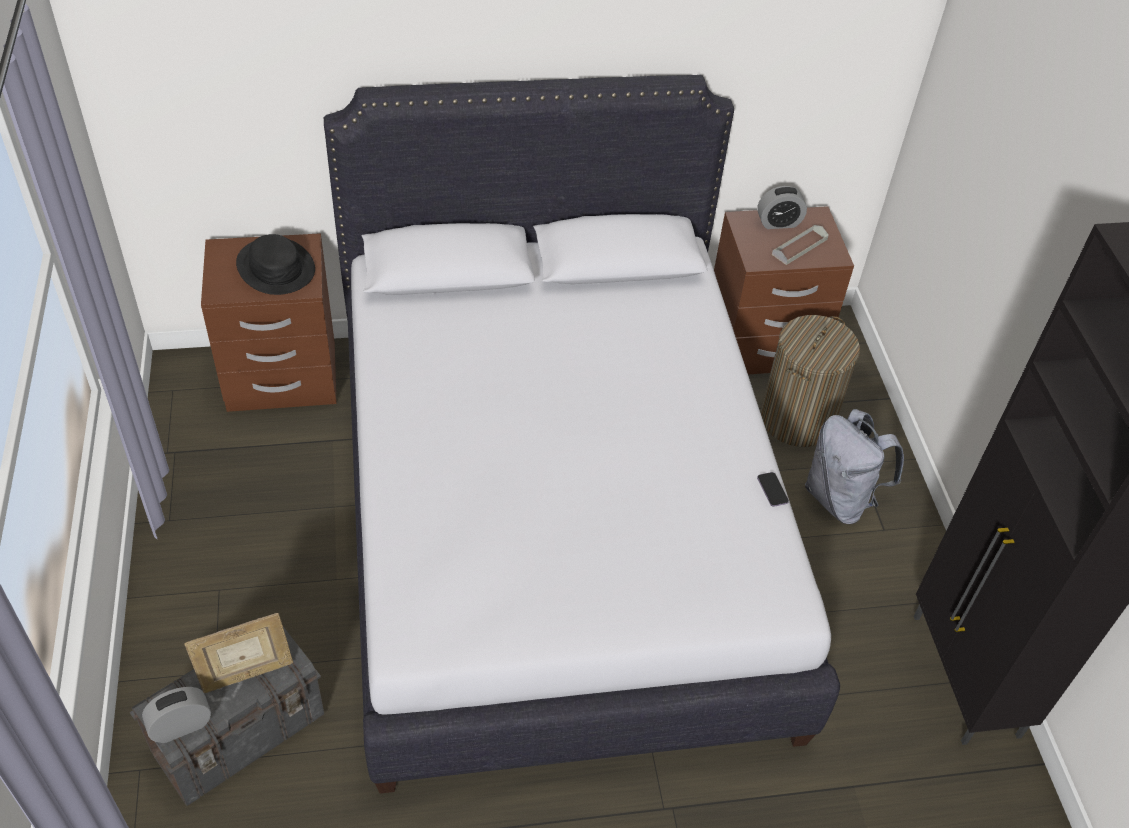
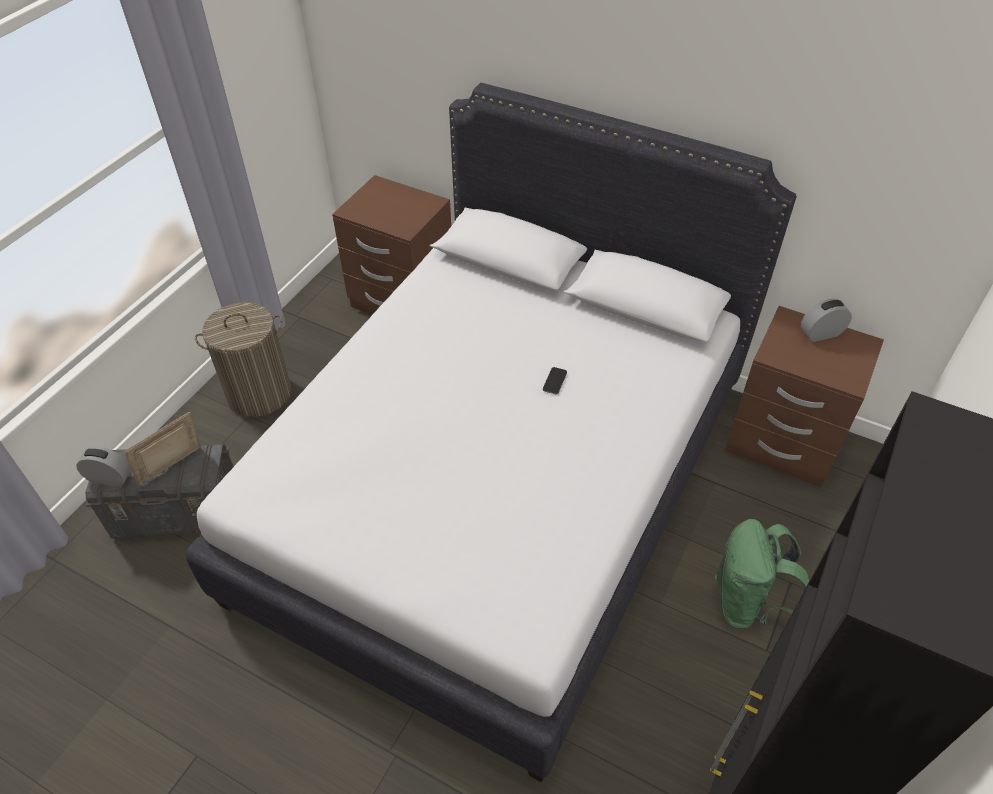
camera: 40 degrees right, 0 degrees up
picture frame [184,613,293,693] -> picture frame turned 120 degrees clockwise [124,412,200,486]
black hat [236,234,315,295] -> none
alarm clock [757,186,807,229] -> alarm clock turned 135 degrees clockwise [801,298,852,342]
phone [757,472,789,507] -> phone moved to [543,367,567,394]
laundry basket [761,315,860,447] -> laundry basket moved to [195,302,291,417]
grey tray [772,225,828,265] -> none
grey backpack [805,409,904,524] -> green backpack [715,519,809,629]

